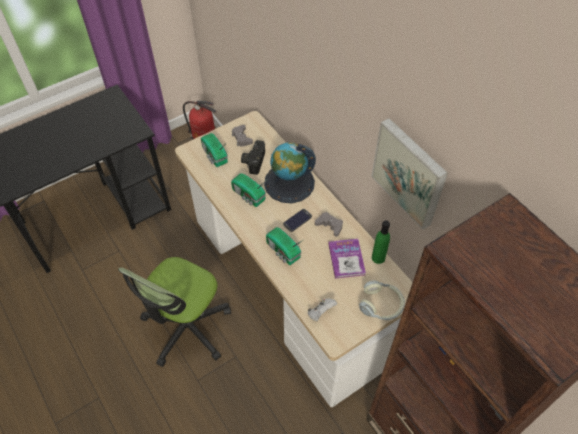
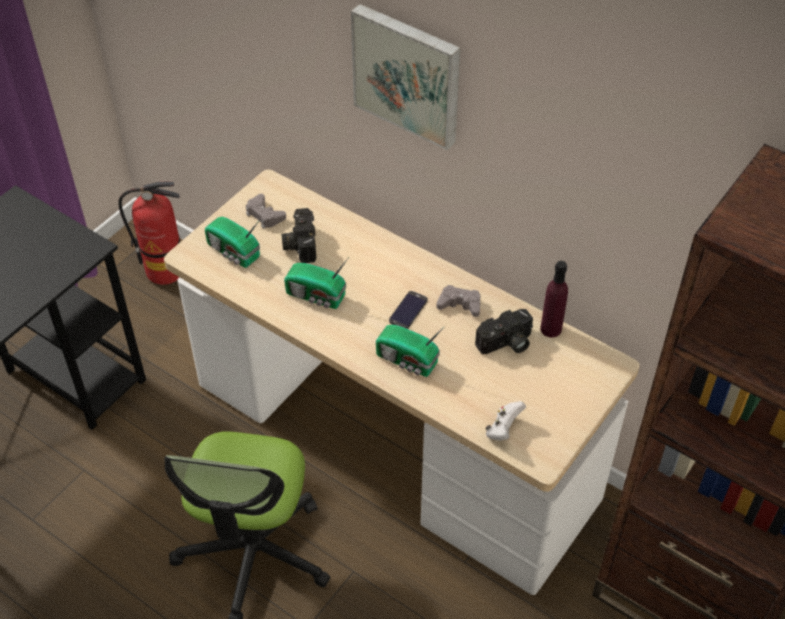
camera: 20 degrees left, 5 degrees down
globe [264,143,316,203] -> none
book [328,239,366,279] -> camera [475,309,533,354]
headphones [359,280,405,320] -> none
picture [371,118,448,229] -> picture moved to [351,4,460,150]
green bottle [372,220,390,264] -> purple bottle [540,261,568,337]

